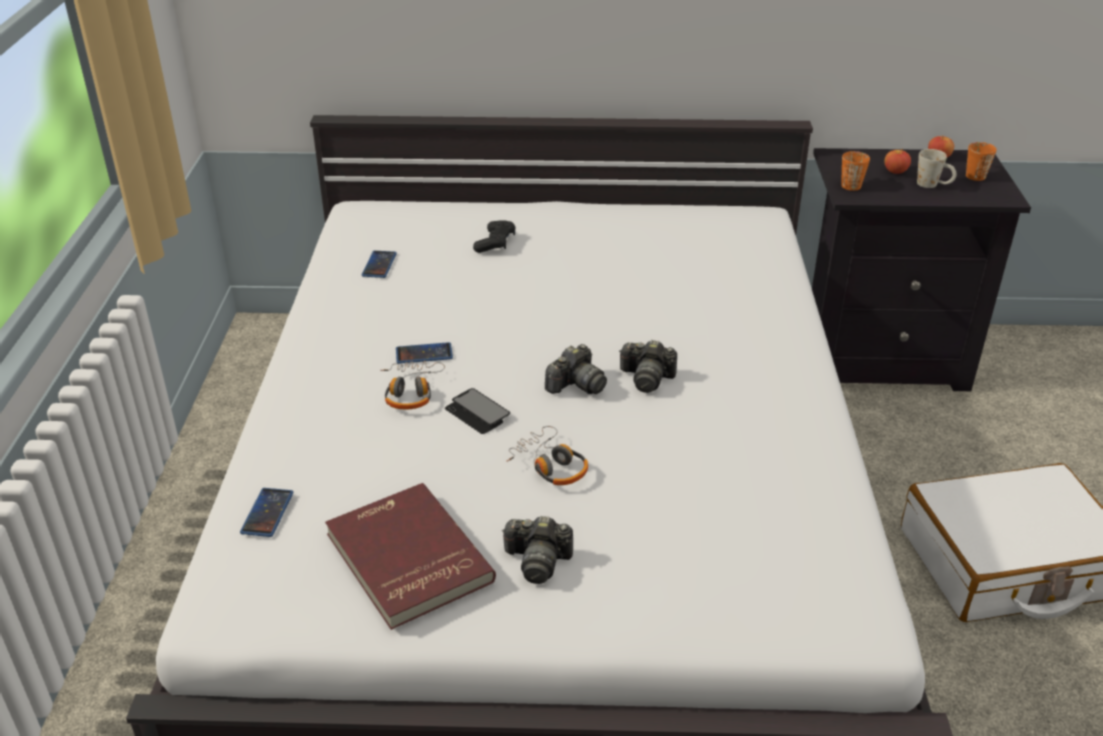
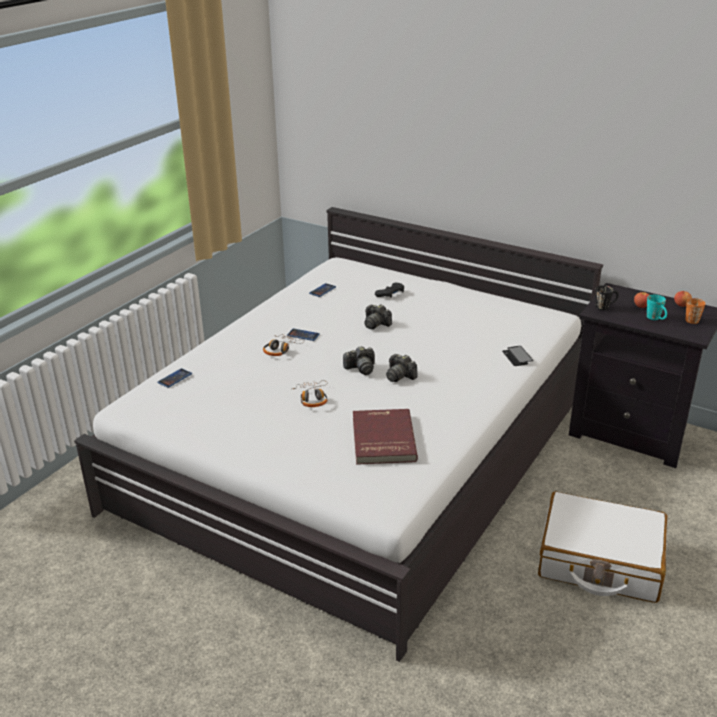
camera: 30 degrees right, 5 degrees down
red book [325,483,496,630] -> red book moved to [353,409,418,465]
phone [445,388,510,434] -> phone moved to [502,346,533,366]
camera [502,516,573,584] -> camera moved to [364,304,392,329]
orange mug [841,151,870,191] -> black mug [596,285,619,310]
white mug [917,149,957,188] -> turquoise mug [647,295,667,320]

